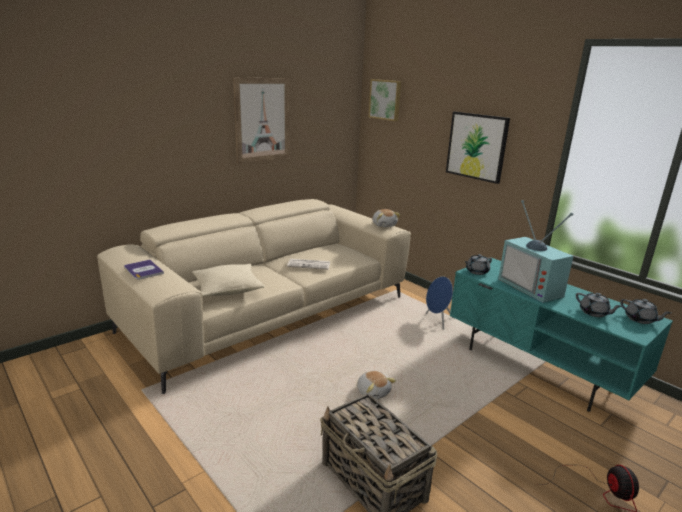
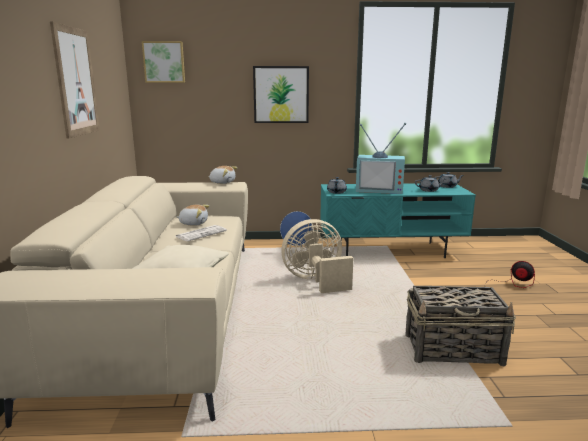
camera: 50 degrees left, 5 degrees down
book [124,260,164,280] -> none
plush toy [357,371,396,400] -> plush toy moved to [176,205,209,226]
none -> beige fan [281,219,353,293]

